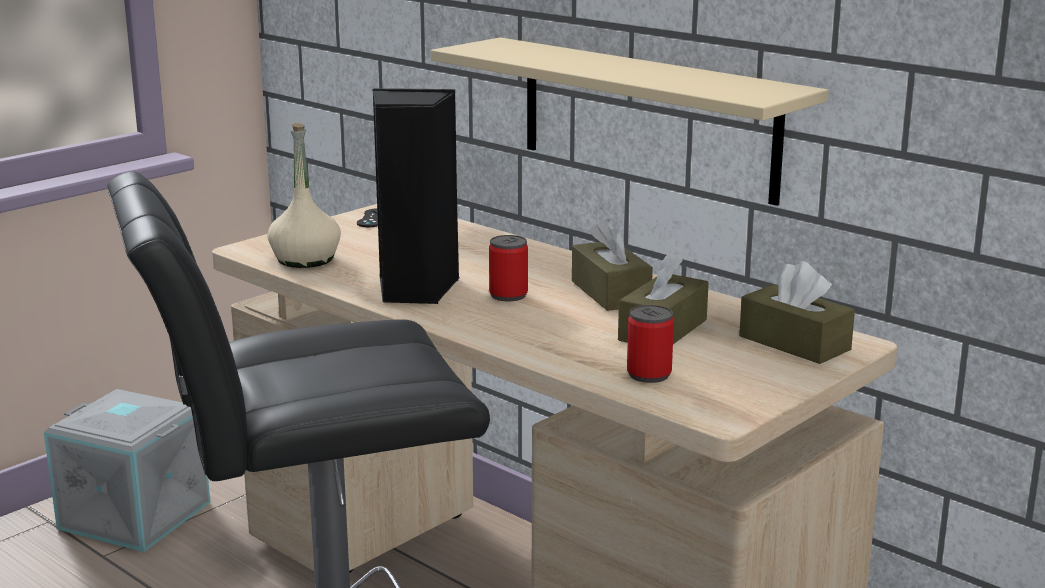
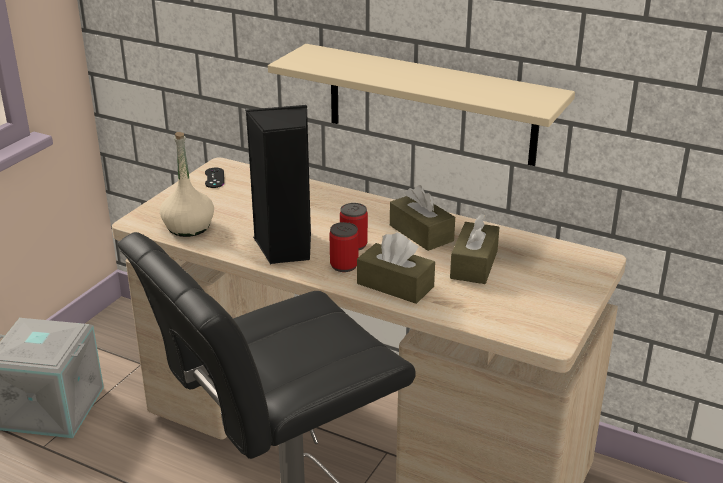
camera: 15 degrees left, 10 degrees up
can [627,305,674,383] -> can moved to [329,222,359,272]
brown tissue box [739,261,855,364] -> brown tissue box moved to [357,233,435,304]

